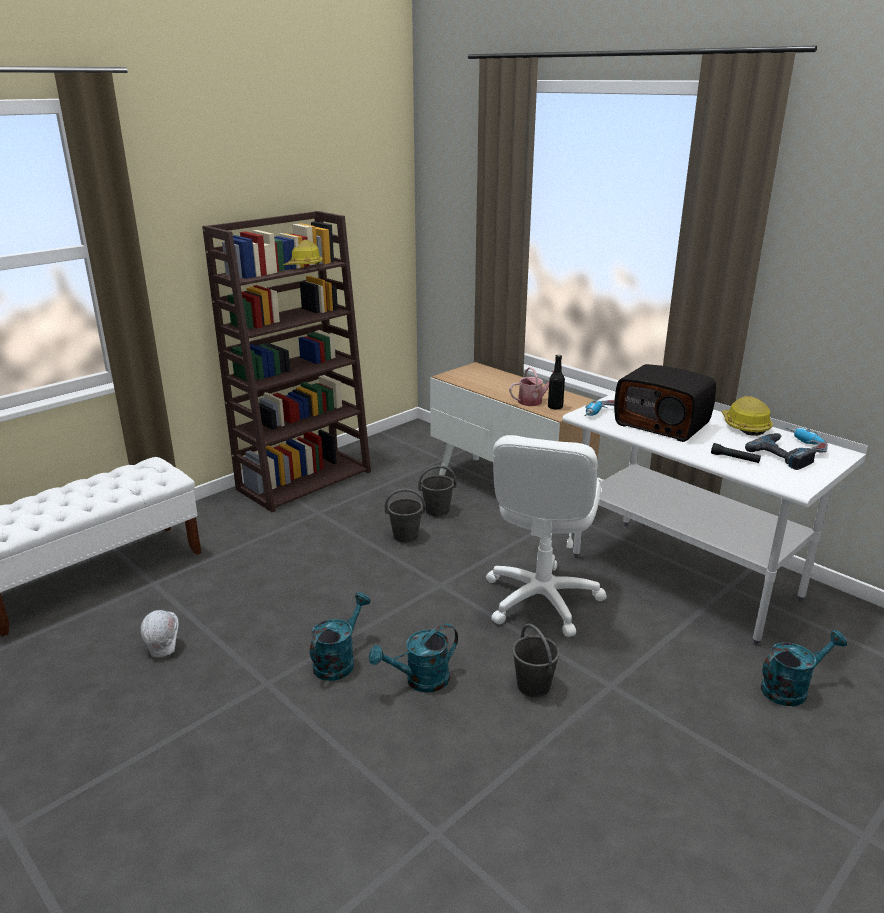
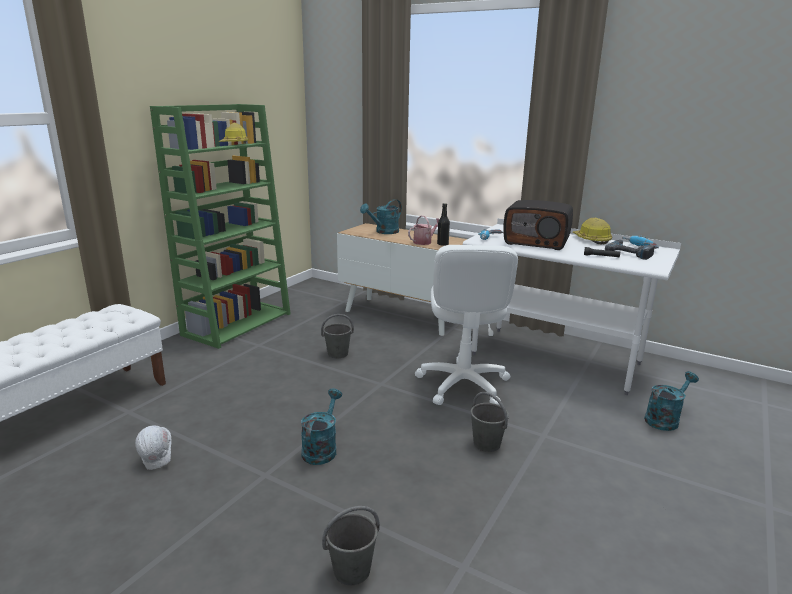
camera: 15 degrees left, 5 degrees down
brown bookcase [202,211,371,513] -> green bookcase [150,104,291,349]
turquoise watering can [369,624,458,693] -> turquoise watering can moved to [360,199,402,234]
grey bucket [418,465,456,517] -> grey bucket moved to [322,506,380,585]

